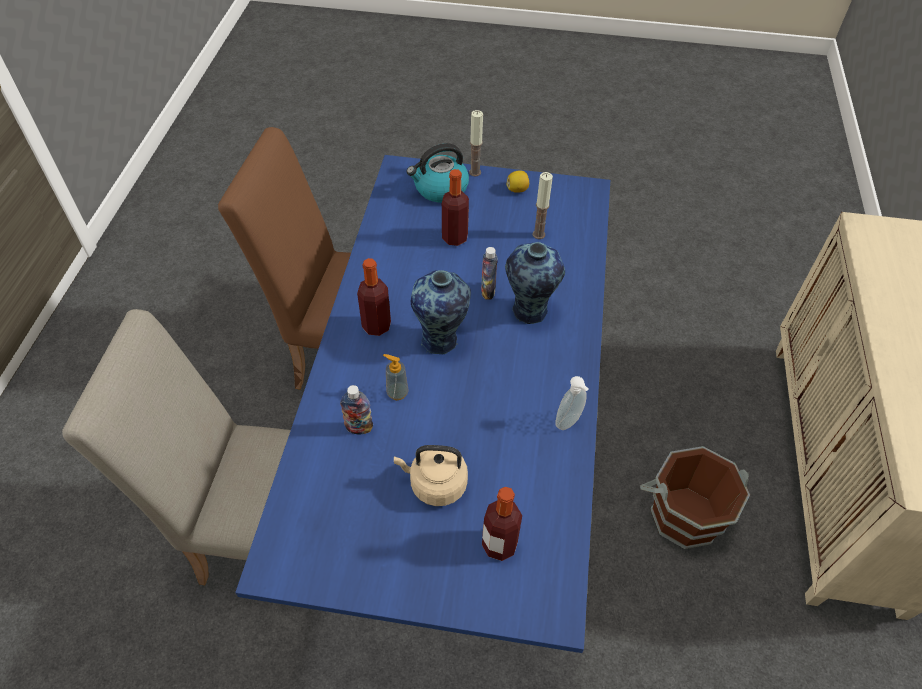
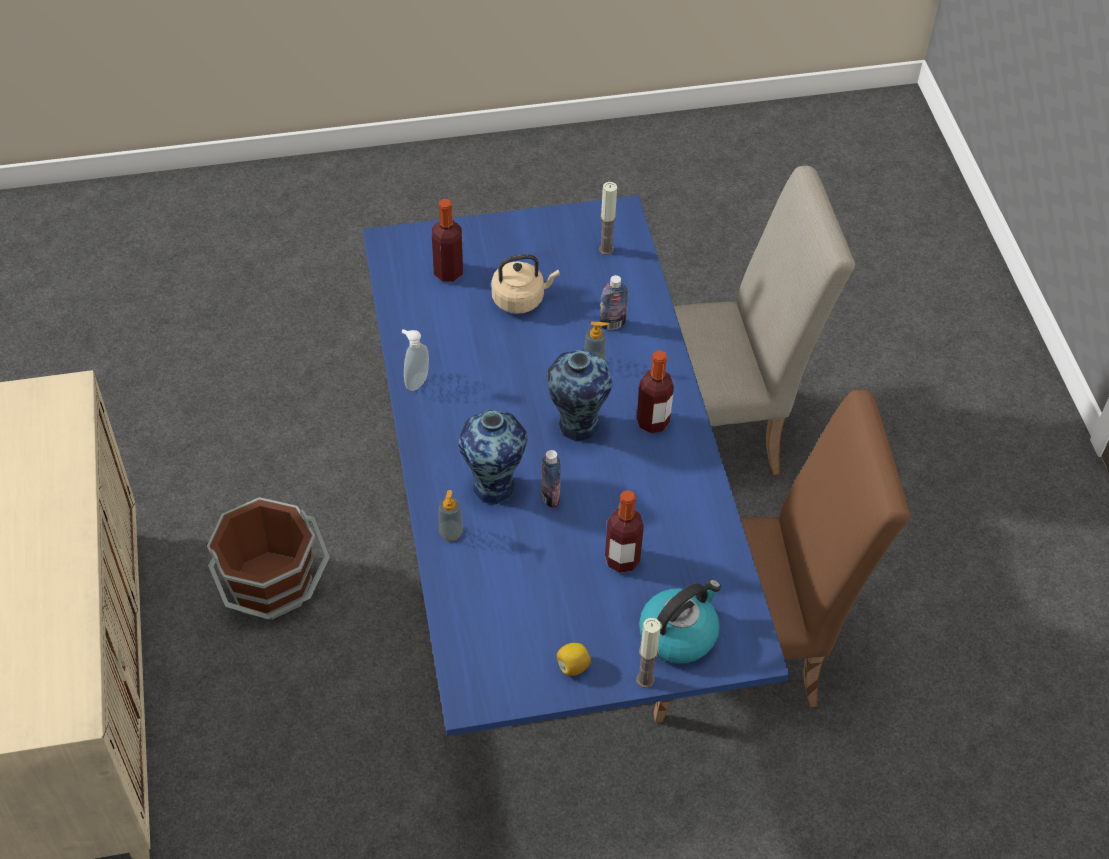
camera: 160 degrees right, 0 degrees up
candle [532,172,553,239] -> candle moved to [599,182,617,255]
none -> soap dispenser [438,490,463,541]

